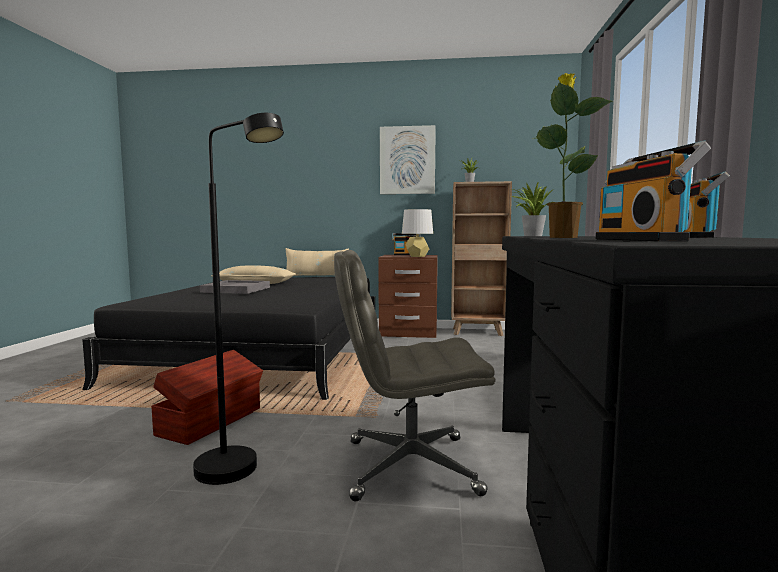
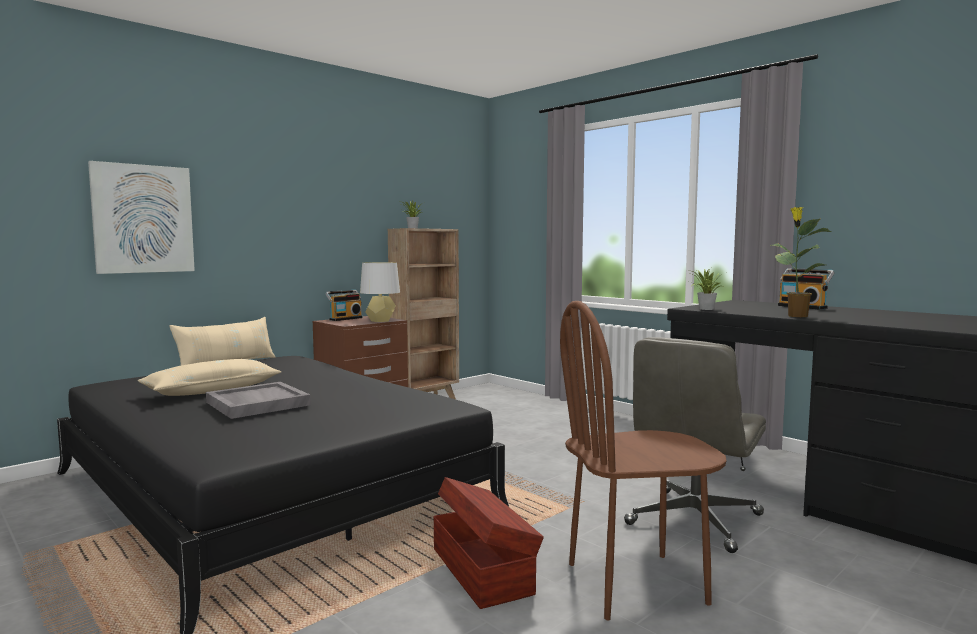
camera: 50 degrees left, 0 degrees up
black floor lamp [193,113,284,485] -> brown chair [560,301,726,621]
picture [380,125,436,194] -> picture moved to [88,161,195,274]
radio [595,141,711,241] -> none

